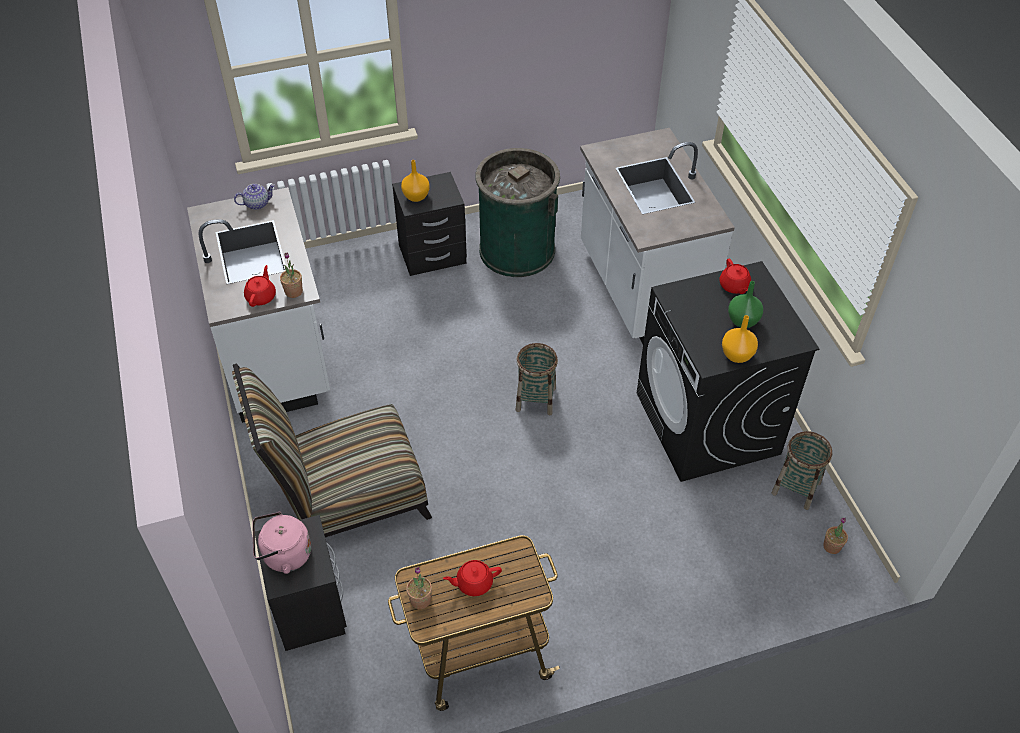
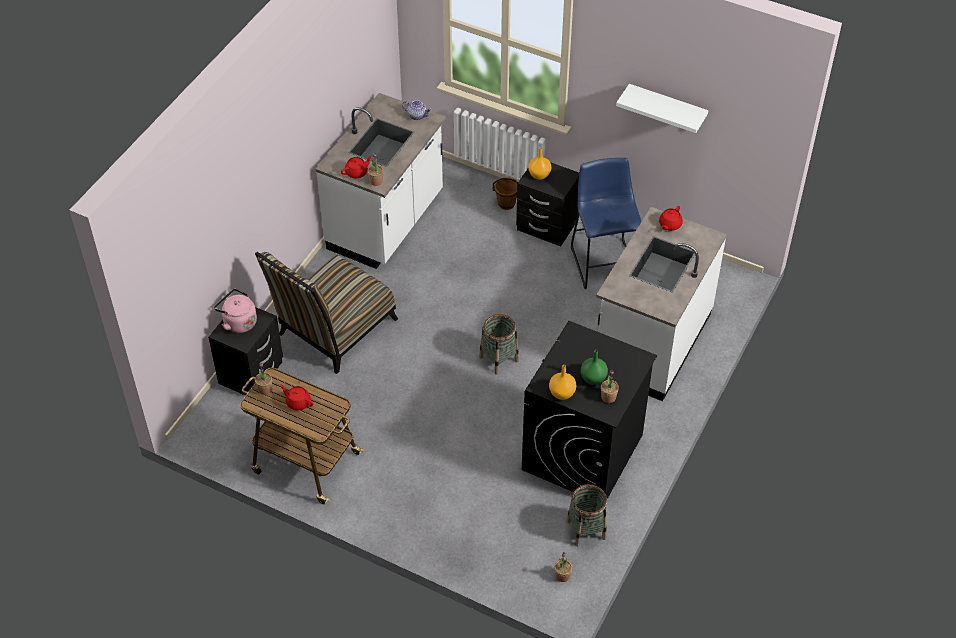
camera: 45 degrees right, 0 degrees up
chair [232,364,432,537] -> chair turned 75 degrees counterclockwise [255,252,398,374]
green trash can [475,148,560,277] -> blue stool [571,158,642,289]
red teapot [719,259,751,294] -> red teapot moved to [659,206,683,231]
none -> brown bucket [493,177,518,210]
none -> potted plant [601,369,619,403]
none -> white shelf [616,84,708,133]

